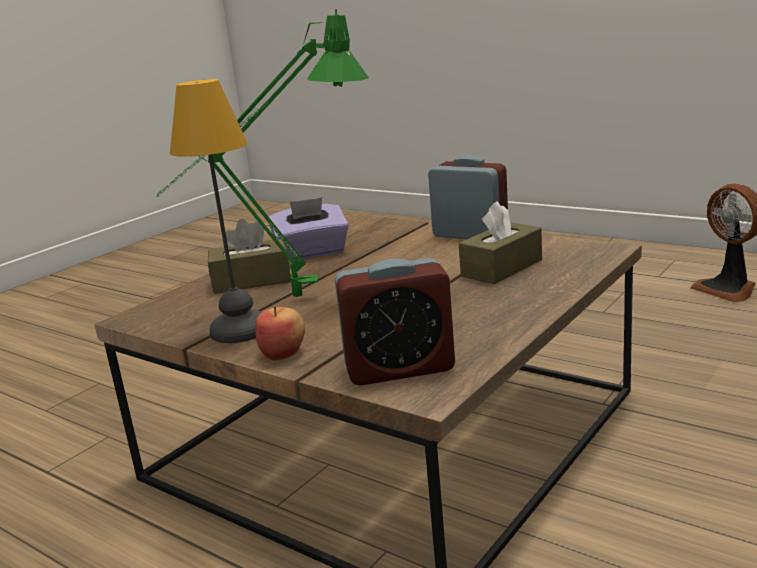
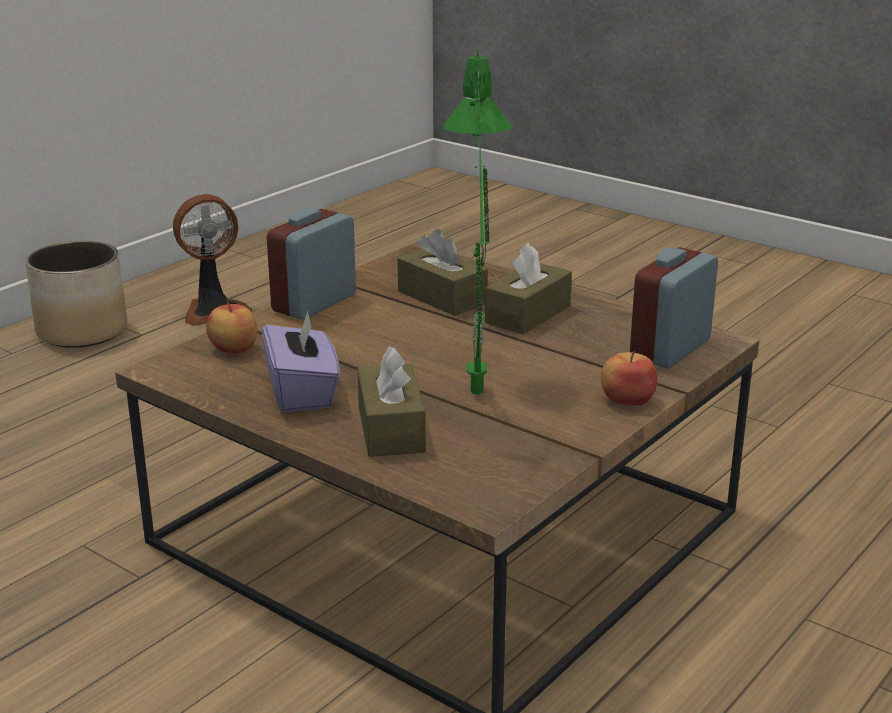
camera: 90 degrees left, 5 degrees up
table lamp [170,79,262,343] -> none
alarm clock [335,258,455,386] -> alarm clock turned 135 degrees counterclockwise [630,247,718,368]
none -> planter [25,241,127,348]
none -> apple [206,302,258,354]
none -> brown tissue box [485,243,572,334]

